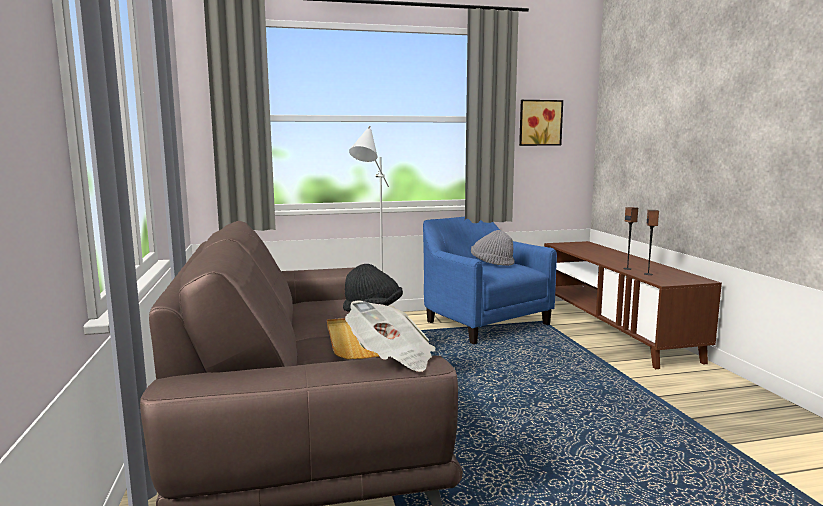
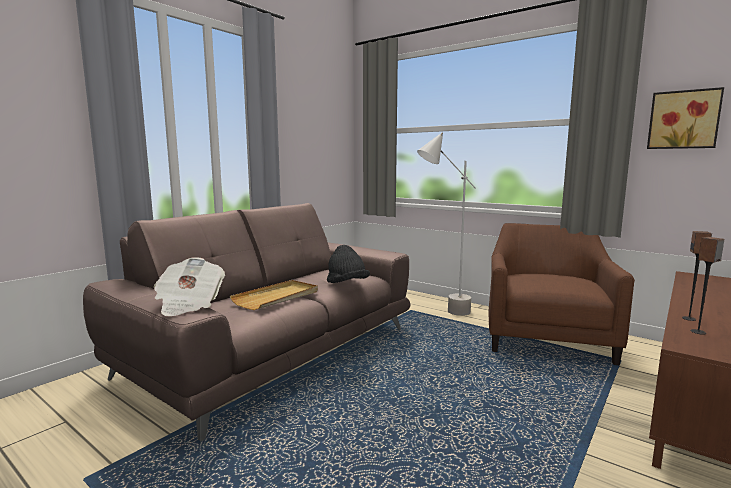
camera: 50 degrees right, 0 degrees up
blue armchair [423,217,557,344] -> brown armchair [489,223,635,365]
grey hat [471,230,515,266] -> none

